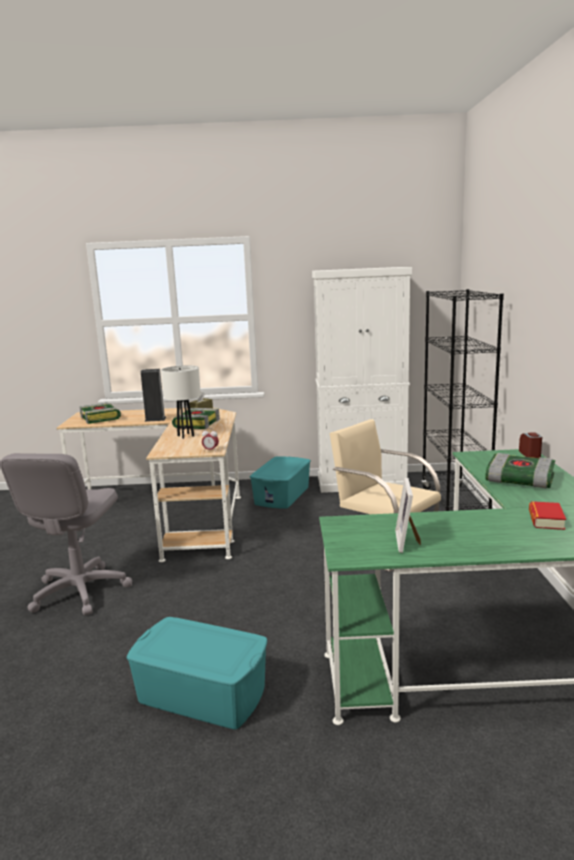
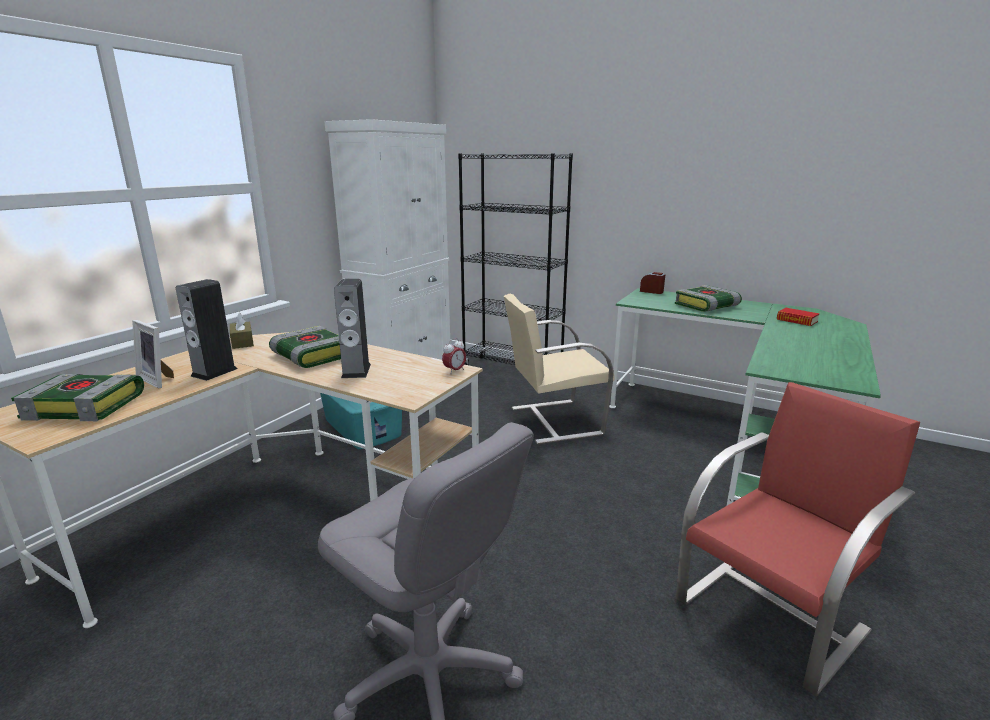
camera: 60 degrees left, 5 degrees up
turquoise storage box [127,617,267,729] -> red chair [676,382,920,696]
white table lamp [161,365,201,439] -> speaker [334,279,371,378]
picture frame [395,478,421,553] -> picture frame moved to [132,320,174,388]

